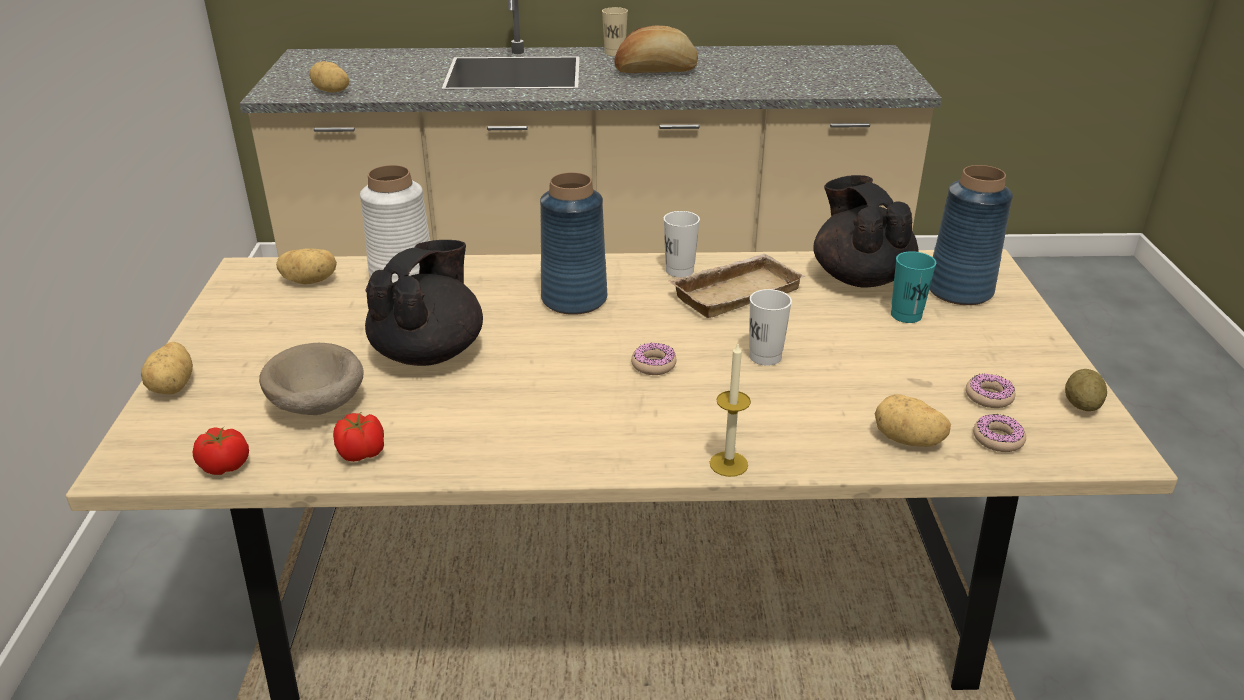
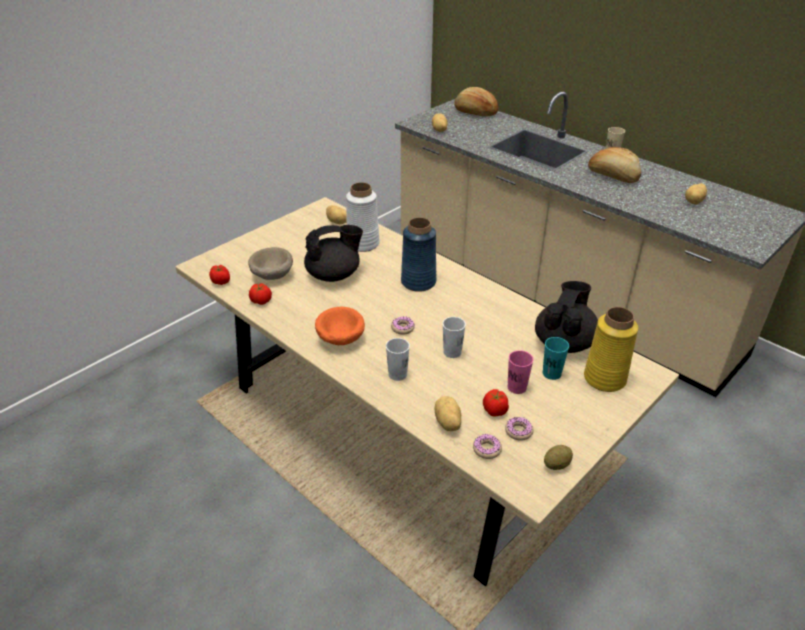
camera: 45 degrees right, 5 degrees up
potato [141,342,193,394] -> potato moved to [685,183,707,204]
white cup [664,211,700,278] -> white cup moved to [386,338,410,381]
beige tray [669,254,805,318] -> none
candle [710,344,751,477] -> none
blue vase [929,165,1013,305] -> yellow vase [584,307,638,392]
none -> orange bowl [315,307,365,345]
none -> bread [454,87,498,117]
none -> tomato [483,389,509,417]
none -> pink cup [507,350,534,394]

